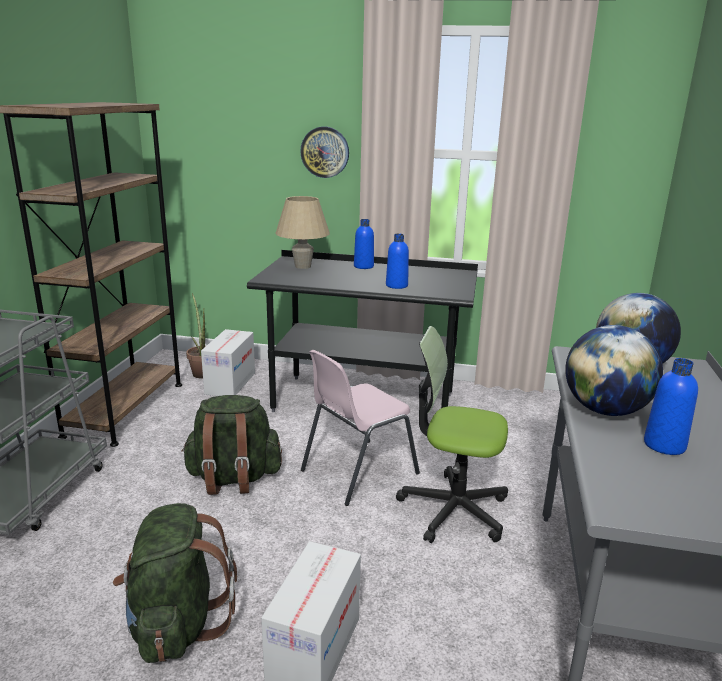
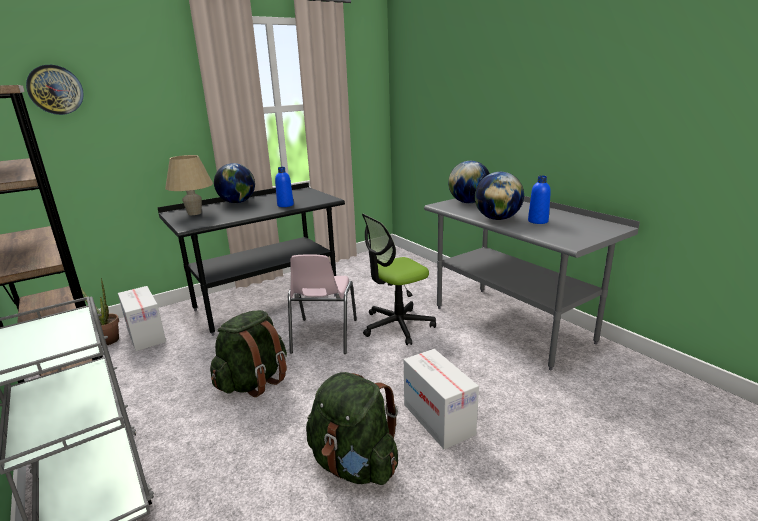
camera: 45 degrees left, 0 degrees up
wall clock [300,126,349,178] -> wall clock moved to [26,65,84,115]
blue bottle [354,219,374,269] -> globe [214,163,255,203]

